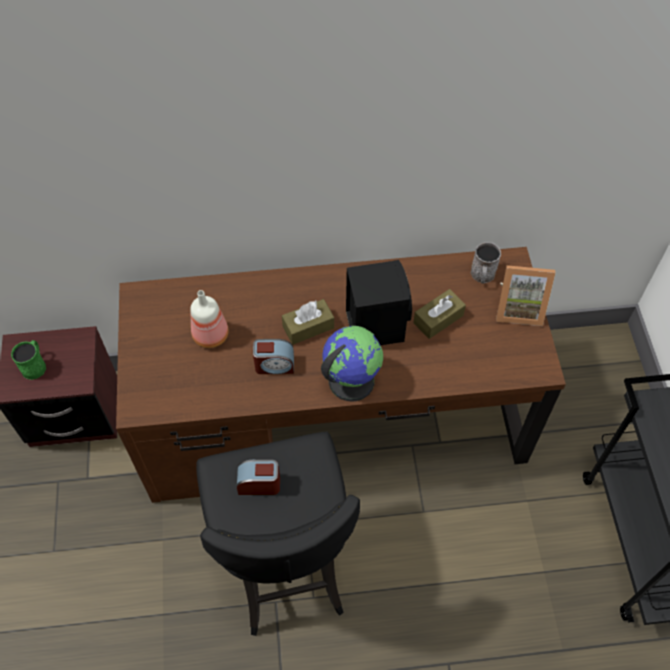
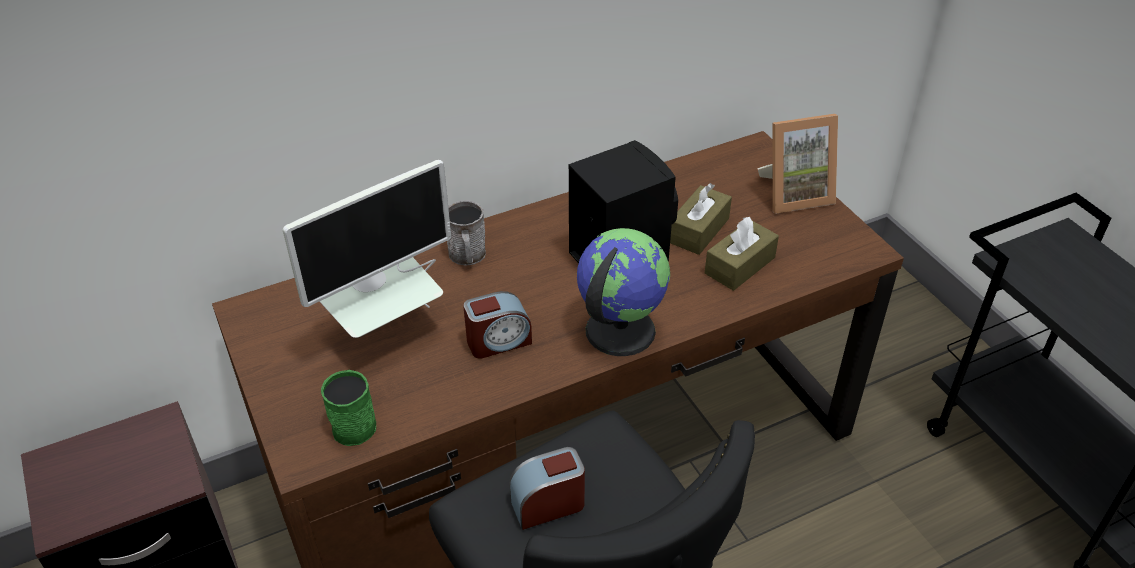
camera: 20 degrees left, 15 degrees down
green mug [11,340,46,380] -> green mug moved to [321,370,376,446]
bottle [190,290,228,348] -> monitor [283,160,451,338]
brown tissue box [282,299,334,345] -> brown tissue box moved to [705,217,779,291]
grey mug [471,242,501,284] -> grey mug moved to [447,200,486,265]

